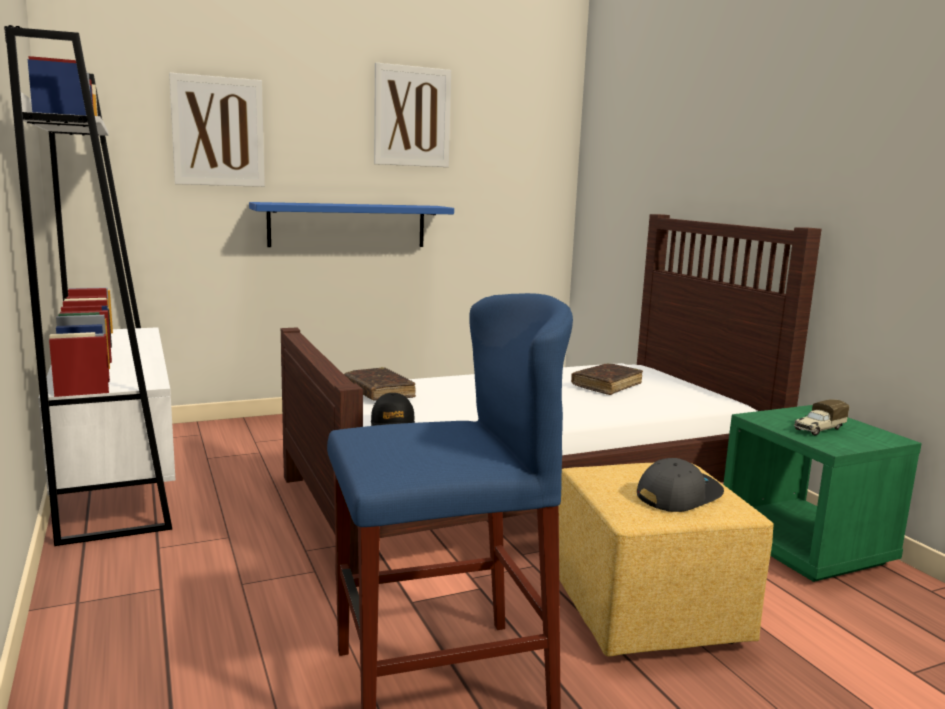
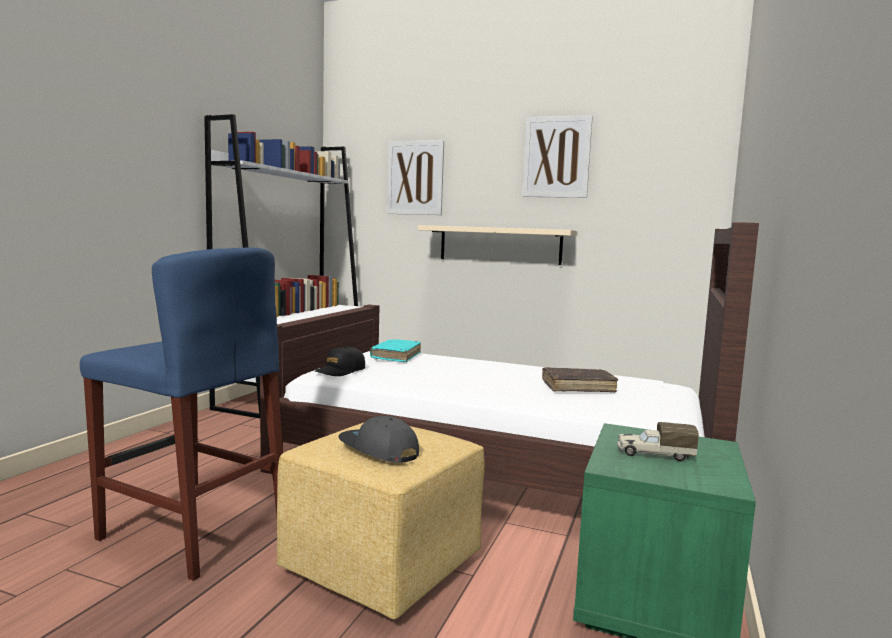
camera: 45 degrees right, 5 degrees down
blue shelf [249,202,454,247] -> beige shelf [418,225,577,265]
brown book [344,367,416,401] -> turquoise book [370,339,421,362]
grey cap [637,458,724,512] -> grey cap turned 150 degrees counterclockwise [338,416,419,463]

